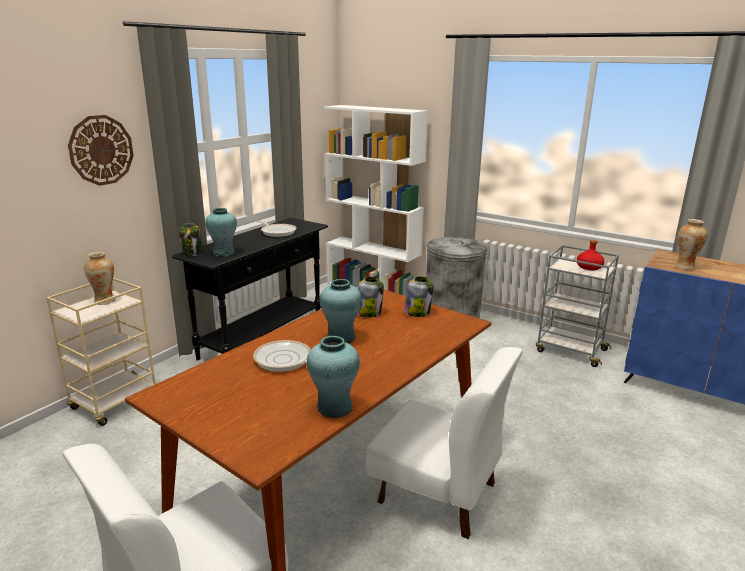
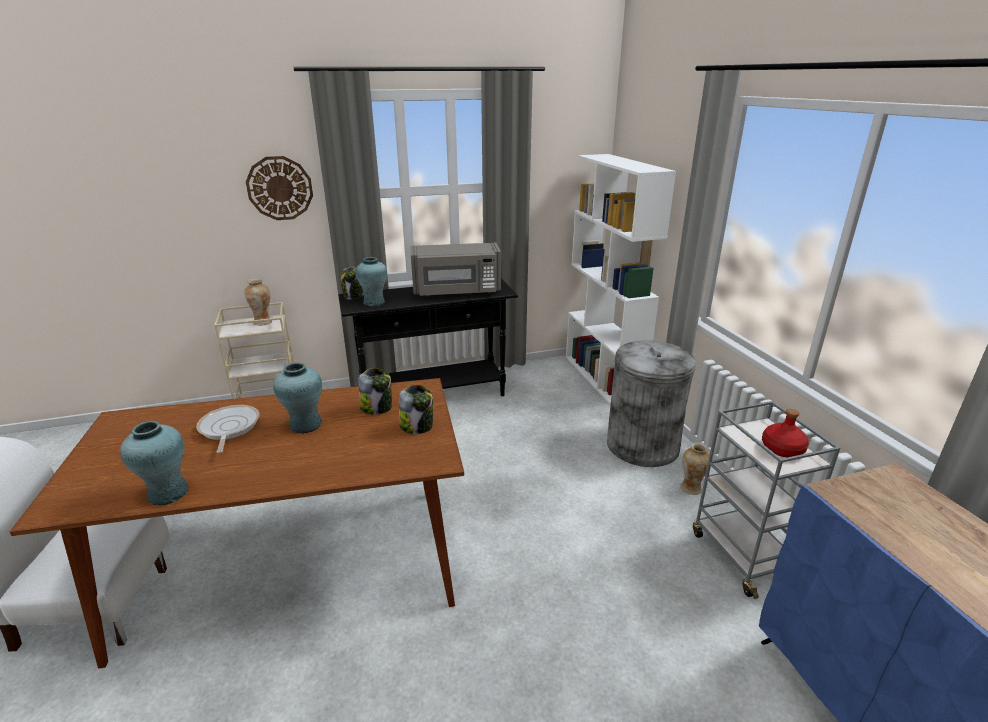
camera: 40 degrees right, 5 degrees up
frying pan [256,220,297,237] -> grey microwave [411,243,501,296]
white chair [366,347,523,539] -> none
vase [674,219,708,270] -> vase moved to [680,442,710,495]

